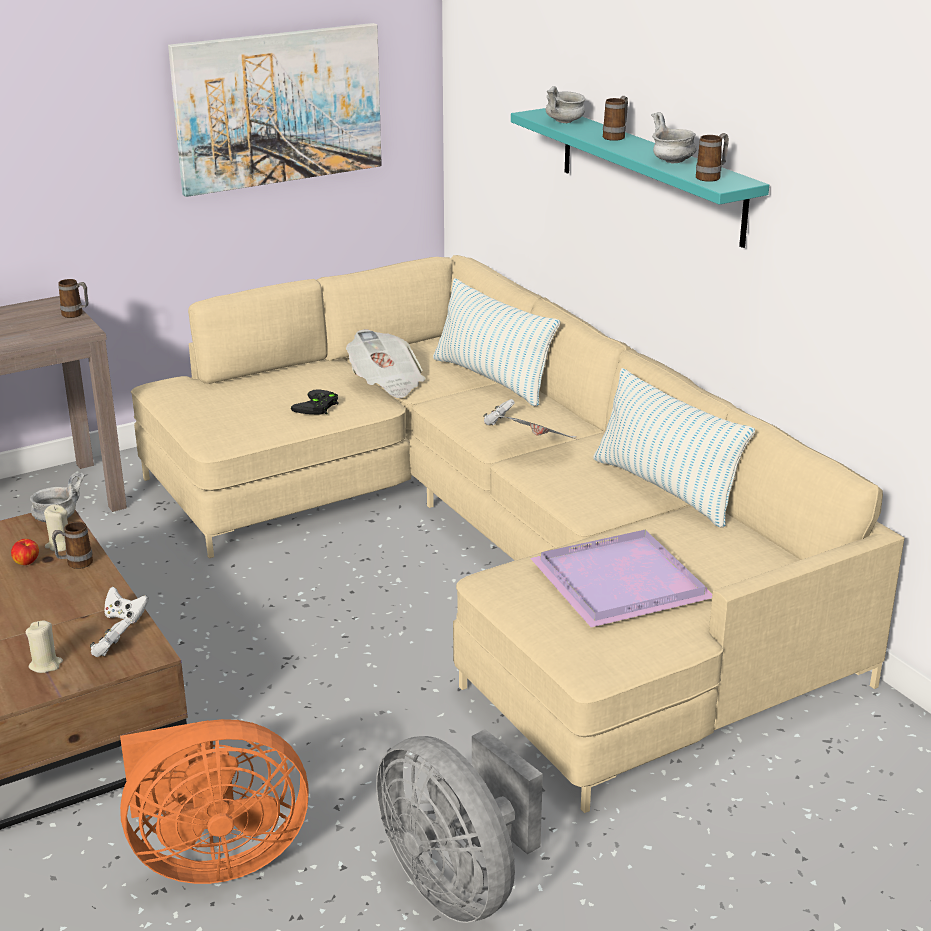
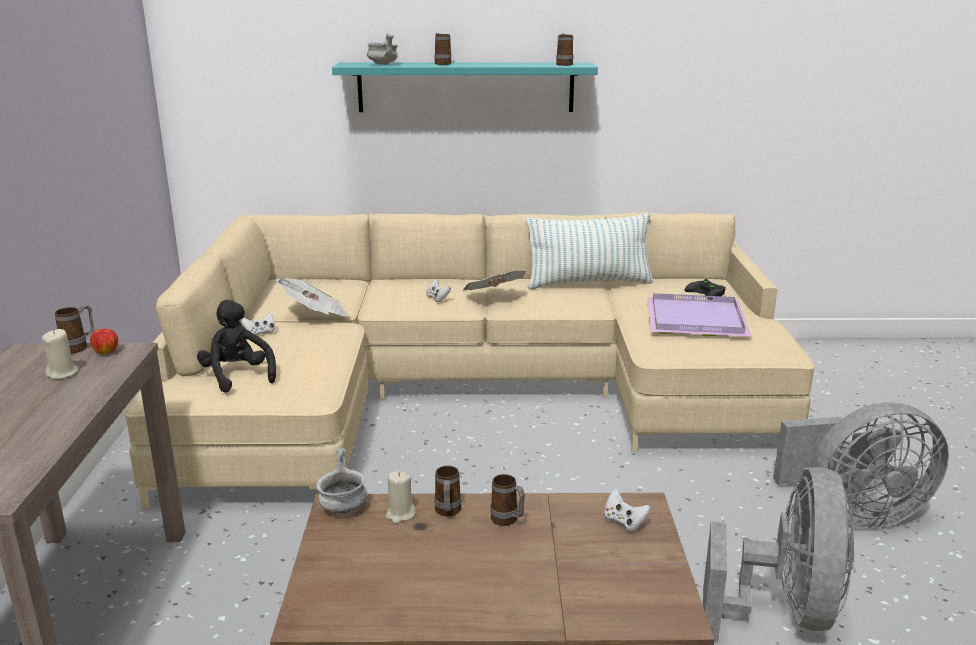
camera: 60 degrees left, 5 degrees down
apple [11,539,39,565] -> apple moved to [90,329,118,355]
beige candle [26,620,63,673] -> beige candle moved to [42,329,79,379]
white game controller [104,586,149,624] -> white game controller moved to [241,312,275,335]
orange fan [120,719,309,884] -> grey fan [703,467,854,640]
picture [168,23,382,197] -> none
black game controller [291,389,339,415] -> black game controller moved to [685,279,726,300]
pillow [433,278,560,406] -> none
grey bowl [651,112,696,163] -> none
none -> black plush toy [197,300,276,393]
none -> mug [490,474,525,526]

